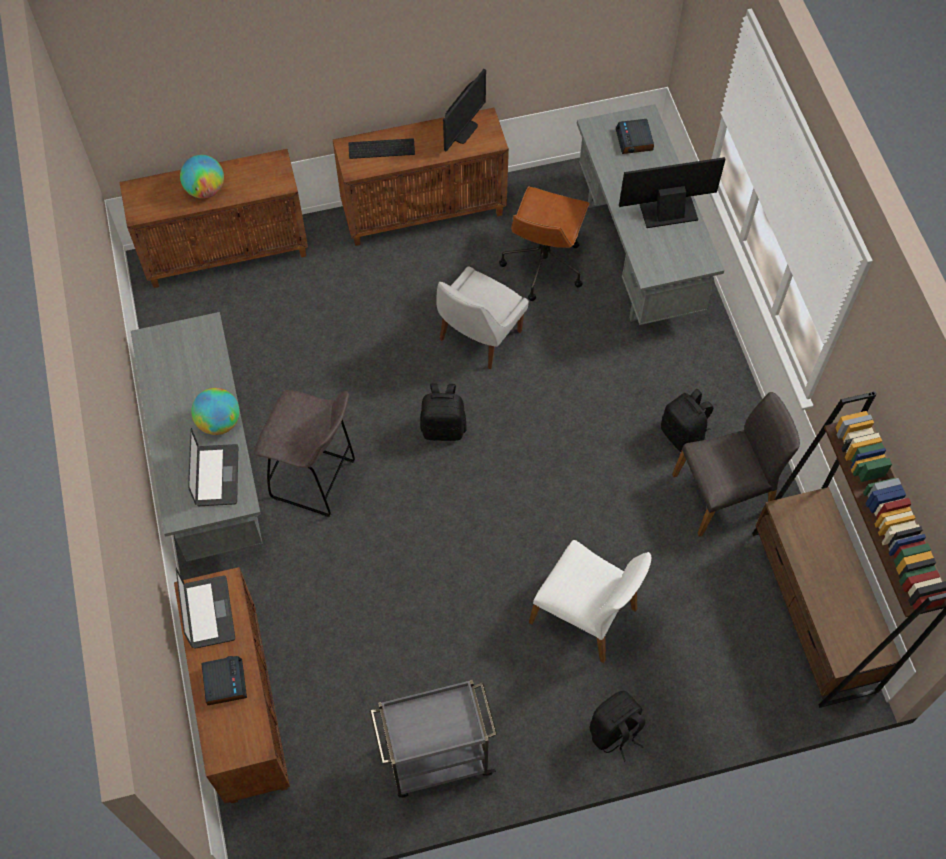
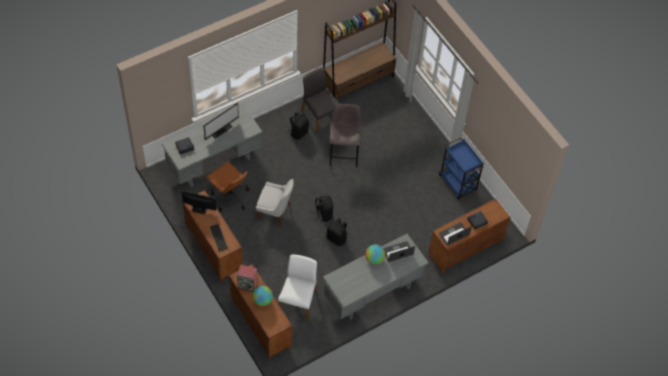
camera: 110 degrees left, 5 degrees down
grey stool [254,390,356,517] -> grey stool moved to [330,104,362,168]
grey cart [370,679,497,798] -> blue cart [439,138,484,199]
brown office chair [499,186,589,301] -> brown office chair turned 45 degrees clockwise [206,161,249,212]
white chair [529,540,651,663] -> white chair moved to [278,254,317,321]
black backpack [589,691,646,762] -> black backpack moved to [327,218,347,246]
monitor [619,157,726,228] -> monitor turned 105 degrees counterclockwise [203,103,239,140]
none -> speaker [237,265,257,292]

